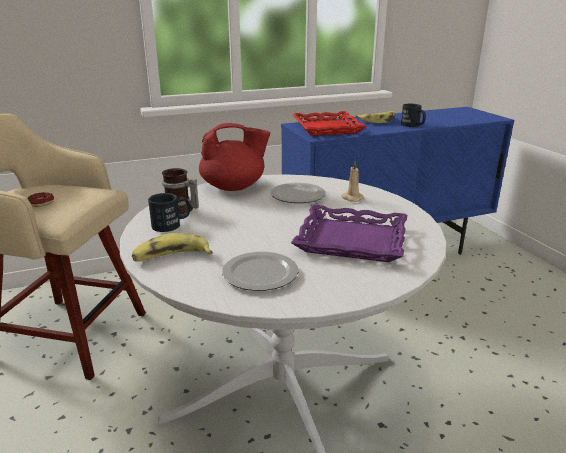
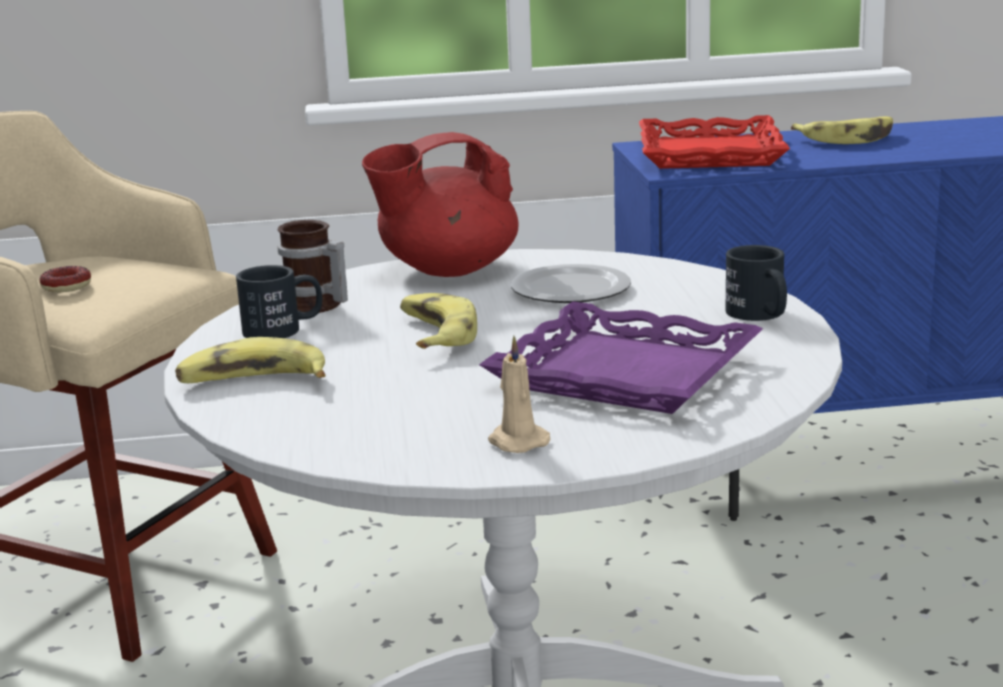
camera: 15 degrees right, 5 degrees down
red teapot [199,123,271,191] -> red teapot turned 150 degrees clockwise [362,132,519,277]
plate [222,252,299,291] -> none
beige candle [341,161,364,202] -> beige candle moved to [488,336,550,453]
black mug [401,104,426,127] -> black mug moved to [725,245,787,321]
none -> banana [400,293,477,349]

